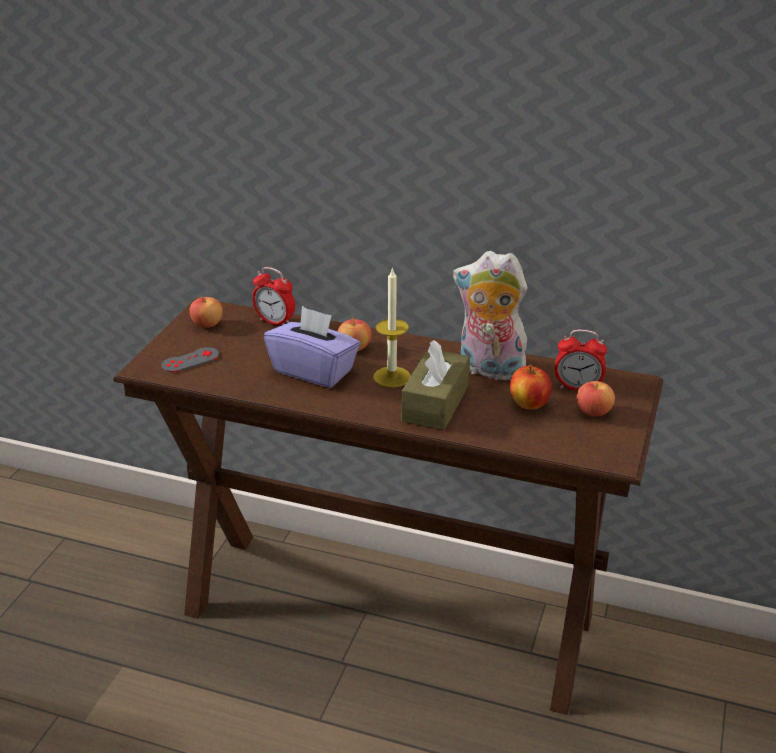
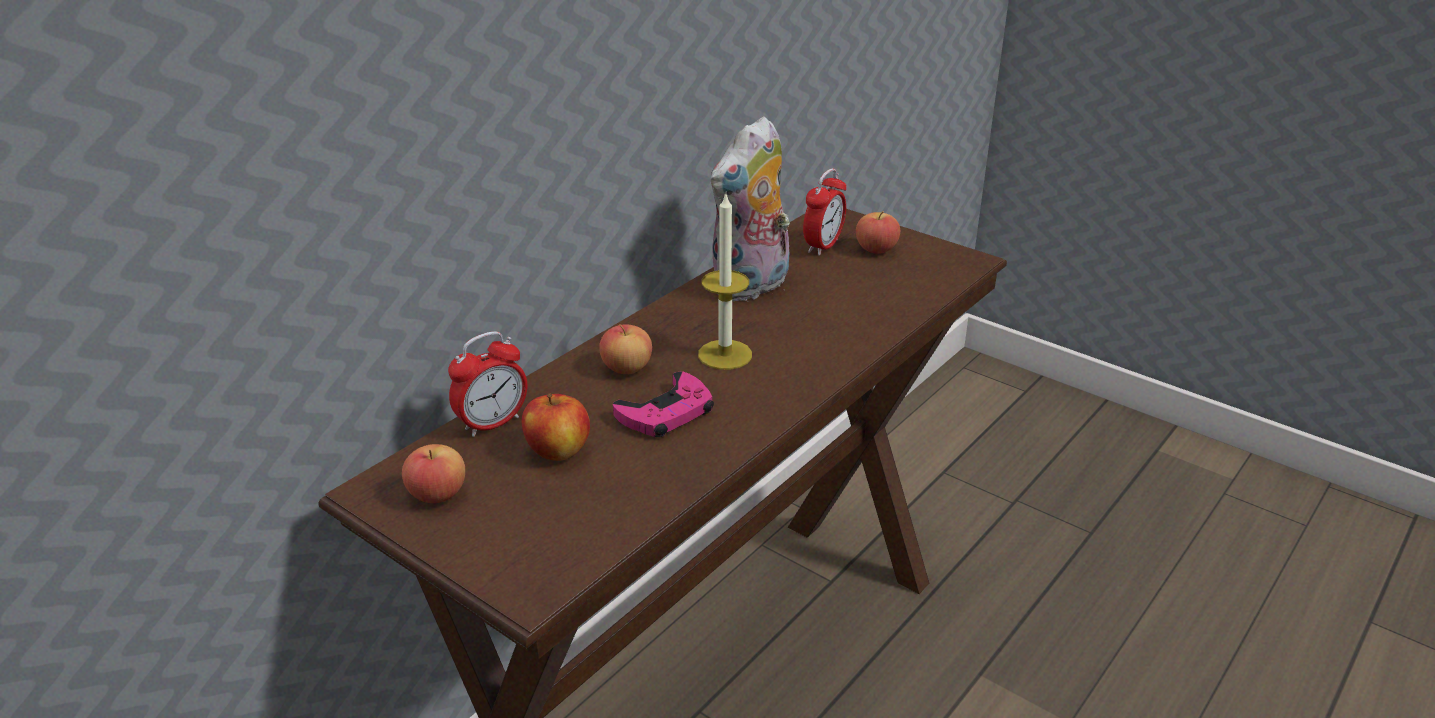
camera: 70 degrees left, 0 degrees up
grey game controller [161,347,219,372] -> none
purple tissue box [264,306,360,388] -> pink game controller [613,371,714,437]
brown tissue box [401,340,470,430] -> none
apple [510,365,552,410] -> apple moved to [522,393,590,461]

